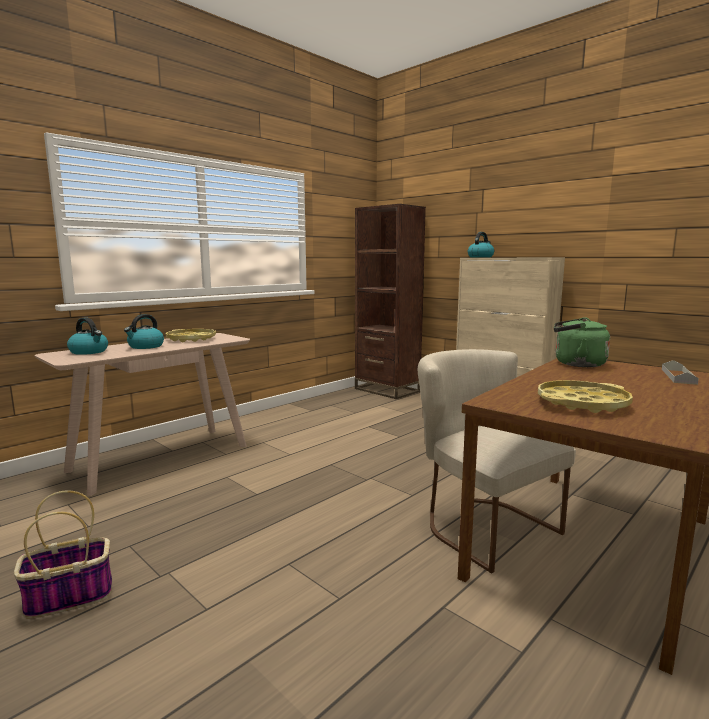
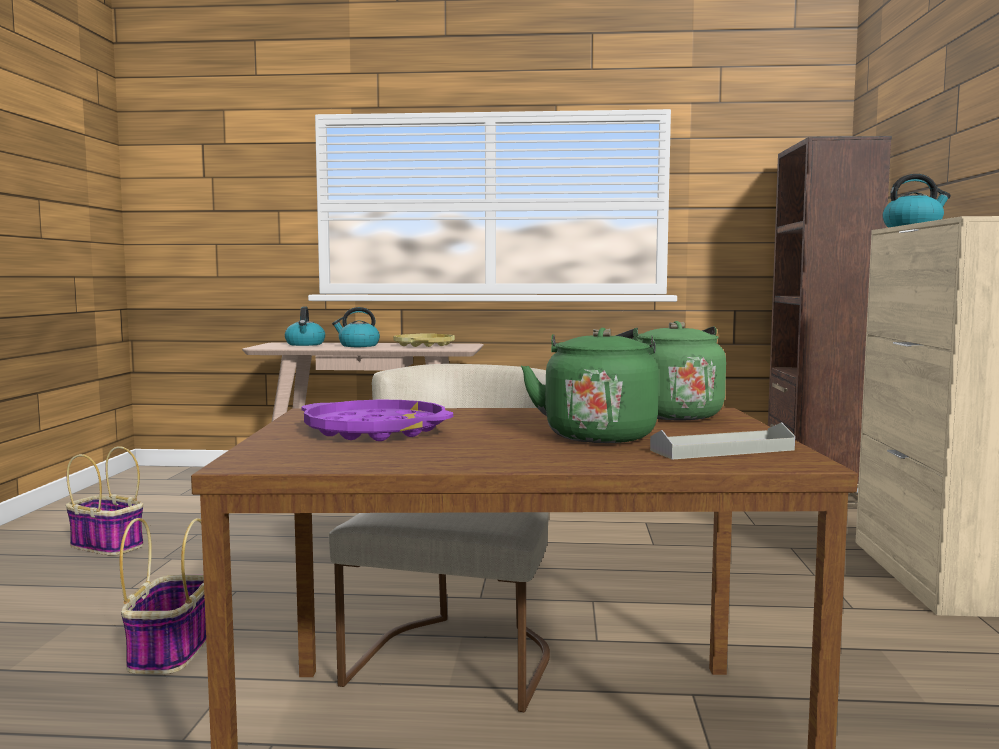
camera: 50 degrees right, 5 degrees down
yellow tray [538,380,633,413] -> purple tray [301,400,453,441]
none -> basket [120,518,206,674]
none -> green kettle [521,328,659,443]

